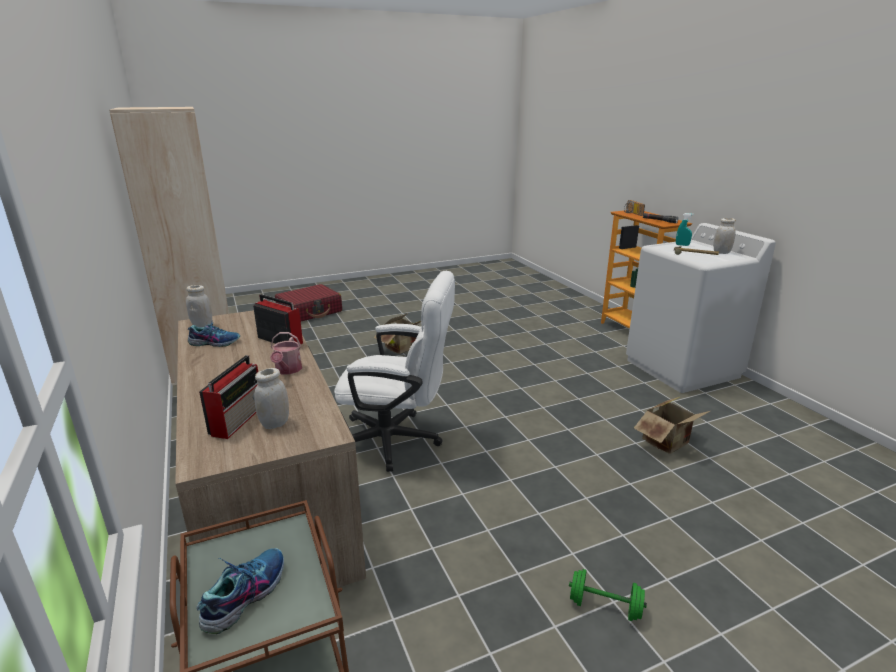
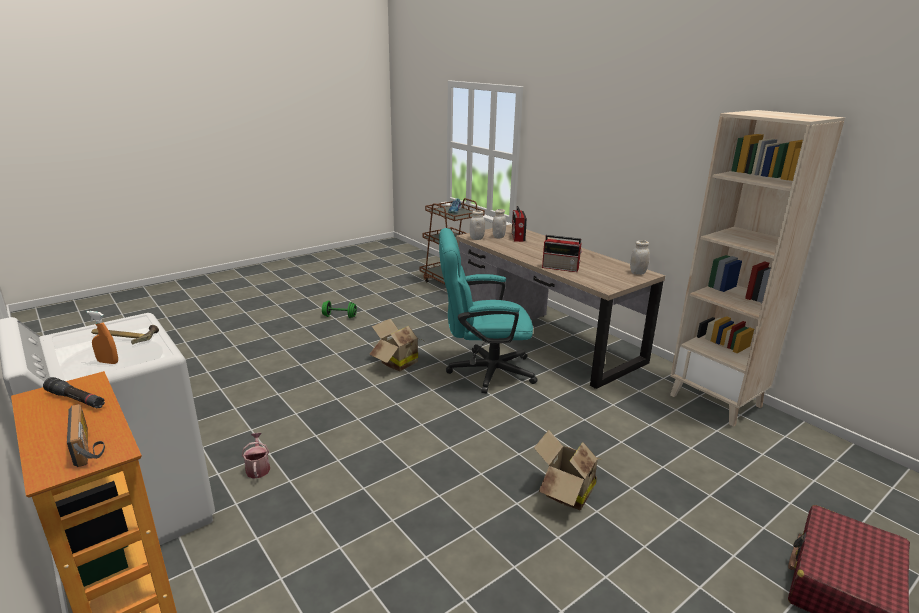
camera: 165 degrees right, 0 degrees up
shoe [188,319,240,347] -> none
watering can [270,332,302,374] -> watering can moved to [242,433,270,479]
white office chair [334,271,455,472] -> turquoise office chair [439,228,538,394]
cardboard box [634,397,710,454] -> cardboard box moved to [369,319,428,372]
turquoise spray bottle [676,213,694,246] -> orange spray bottle [87,311,118,364]
white jar [713,218,736,254] -> white jar moved to [470,210,485,240]

